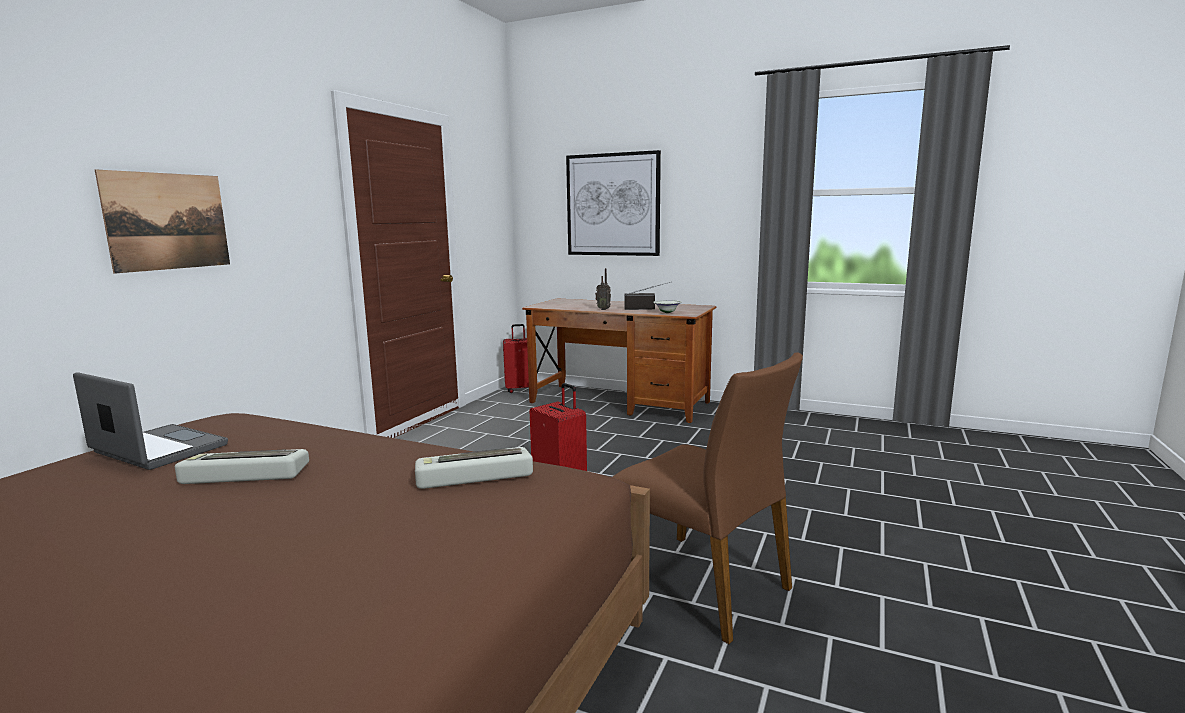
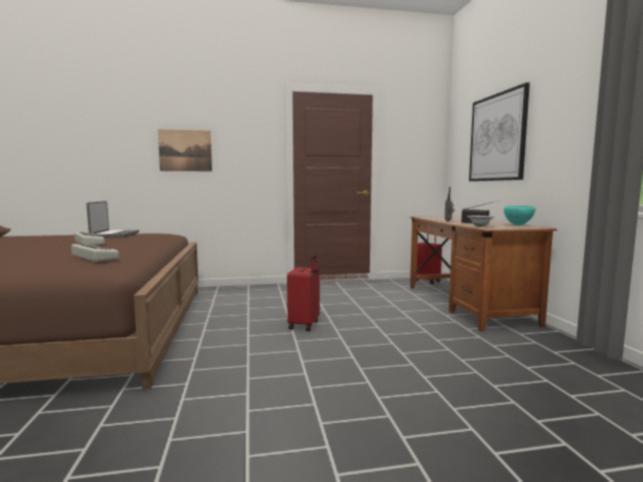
camera: 55 degrees right, 5 degrees down
brown chair [613,352,803,644] -> none
none -> turquoise bowl [504,206,535,226]

